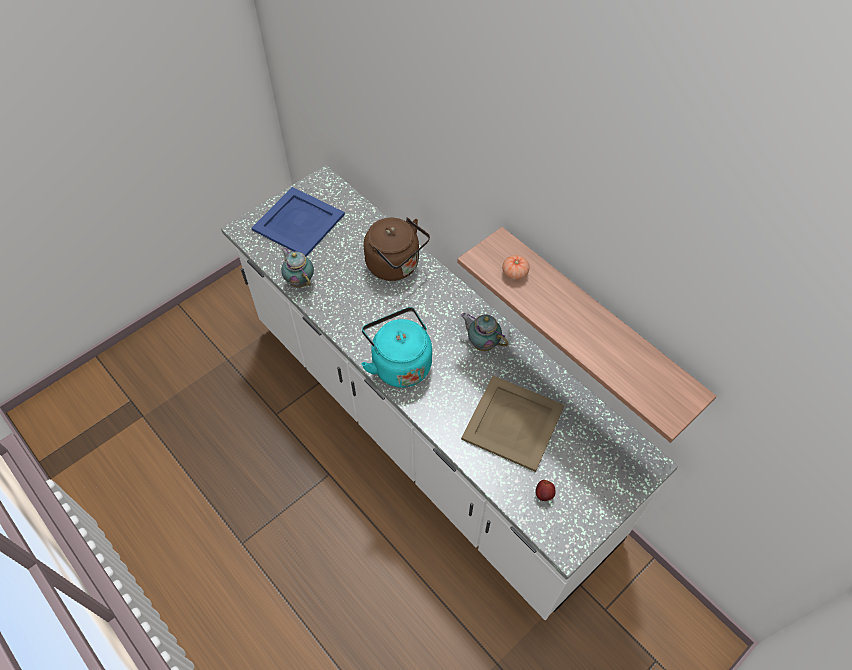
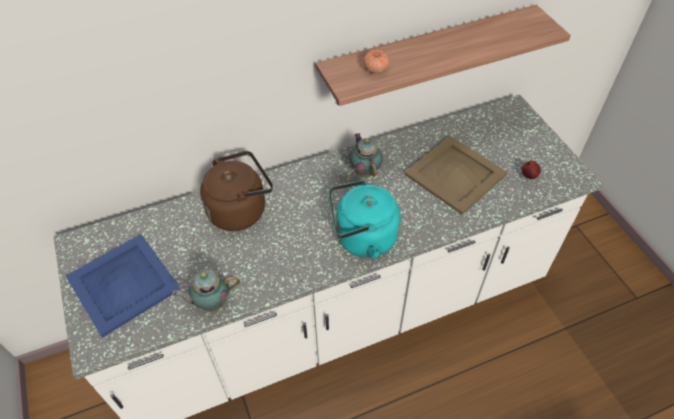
camera: 70 degrees left, 5 degrees down
teapot [460,313,508,351] -> teapot turned 105 degrees clockwise [349,133,383,177]

